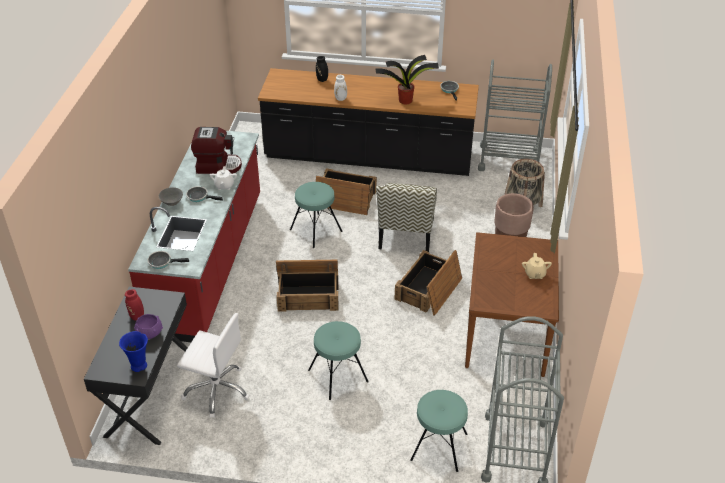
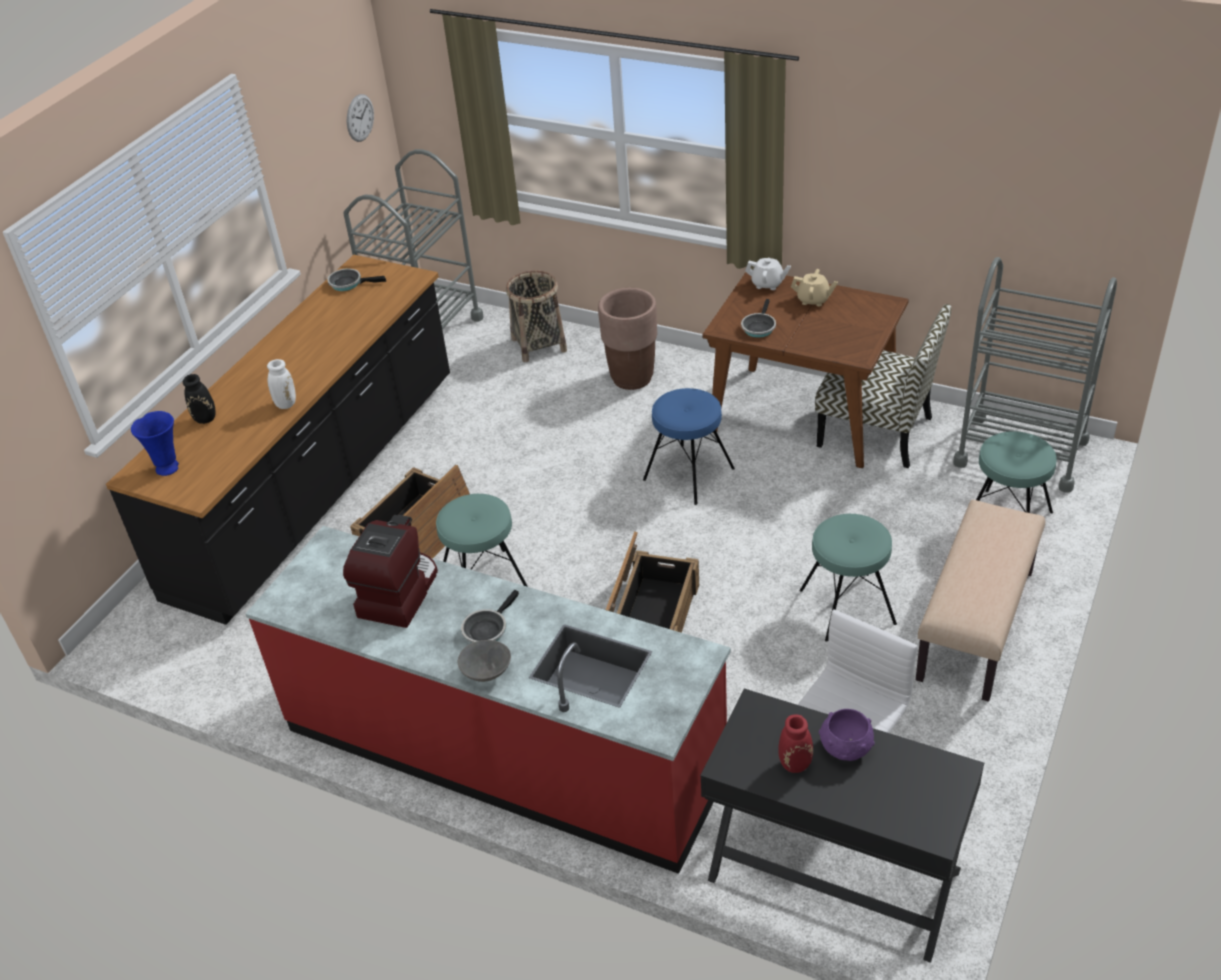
camera: 70 degrees left, 0 degrees up
blue vase [119,331,148,372] -> blue vase moved to [131,411,179,476]
frying pan [147,251,189,269] -> frying pan moved to [741,299,776,338]
white teapot [210,166,237,190] -> white teapot moved to [745,257,791,290]
potted plant [375,55,439,104] -> none
chair [376,183,437,252] -> chair moved to [815,304,951,468]
crate [394,250,462,316] -> blue stool [643,388,735,505]
none -> wall clock [347,94,374,142]
none -> beige bench [916,500,1045,702]

